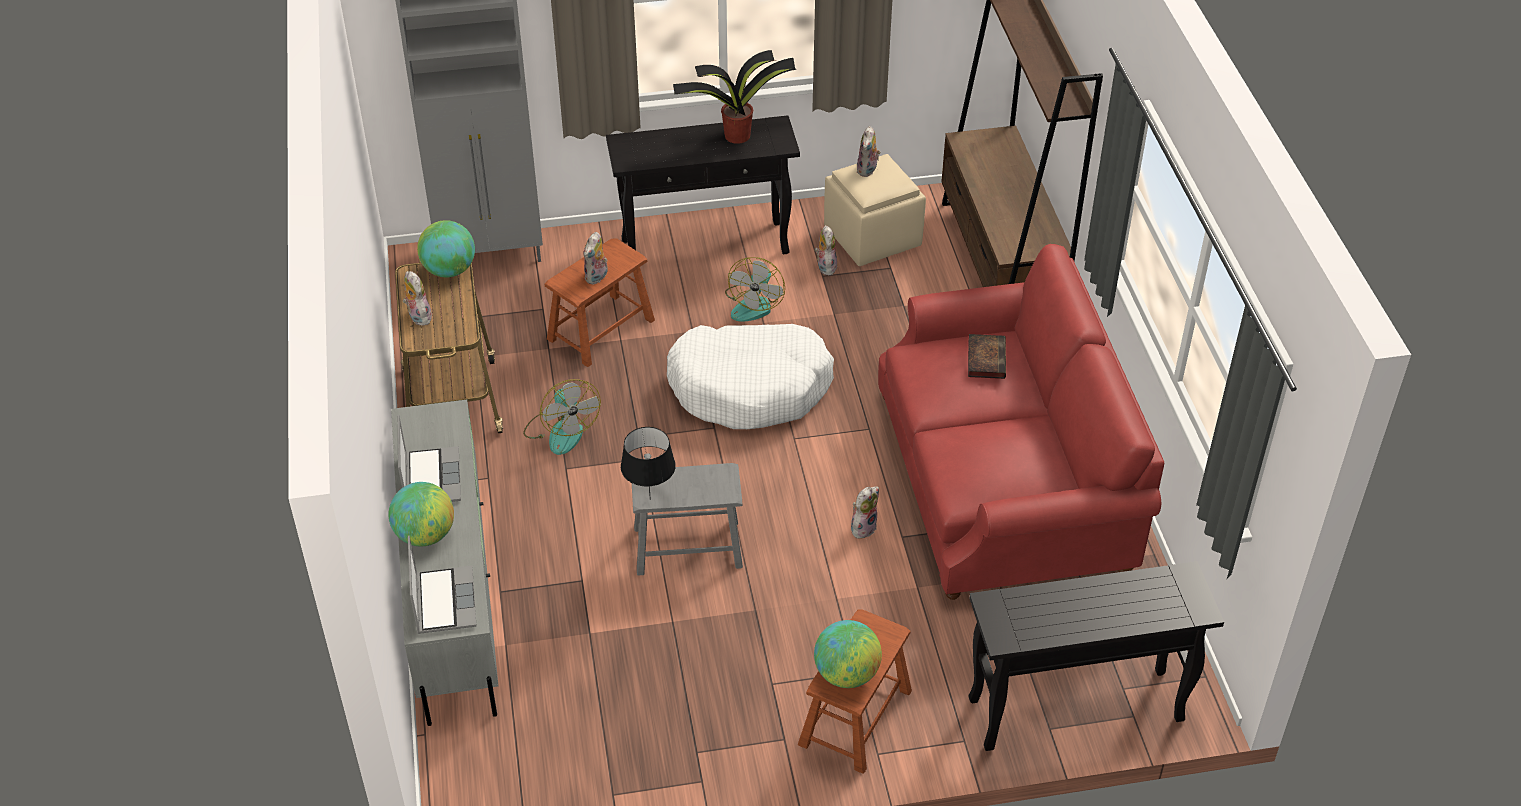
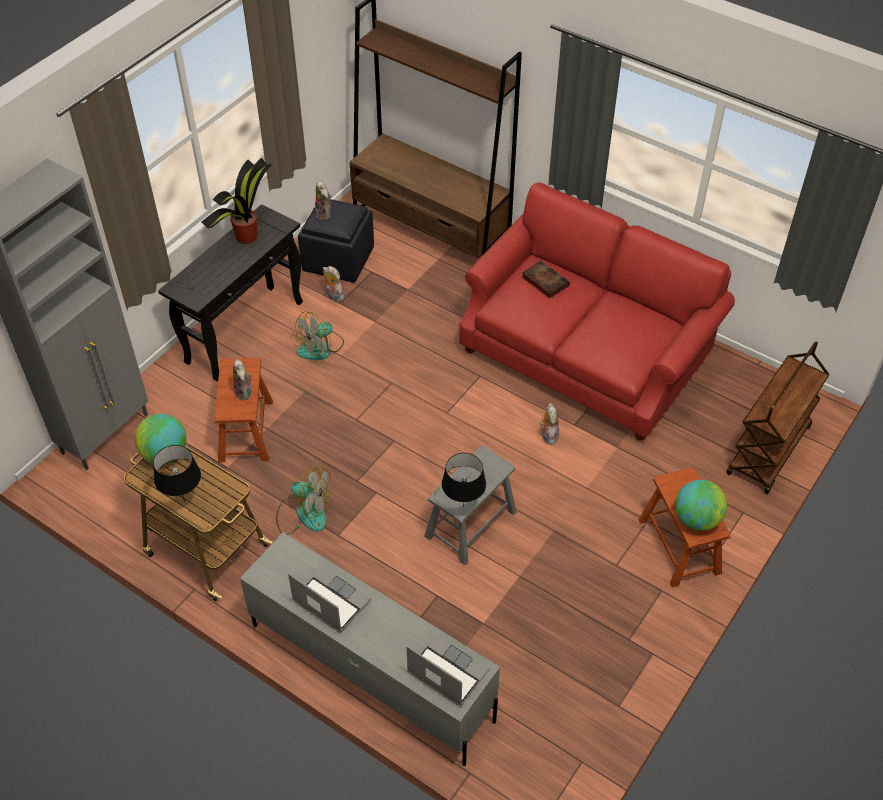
camera: 45 degrees left, 5 degrees up
globe [388,482,454,546] -> none
plush toy [403,271,432,326] -> black table lamp [153,445,201,502]
white dog bed [667,324,834,429] -> none
fan [725,257,785,322] -> fan turned 75 degrees clockwise [295,311,344,360]
beige ottoman [824,154,926,266] -> black ottoman [298,199,374,283]
black console table [968,561,1224,751] -> brown cart [727,341,830,494]

